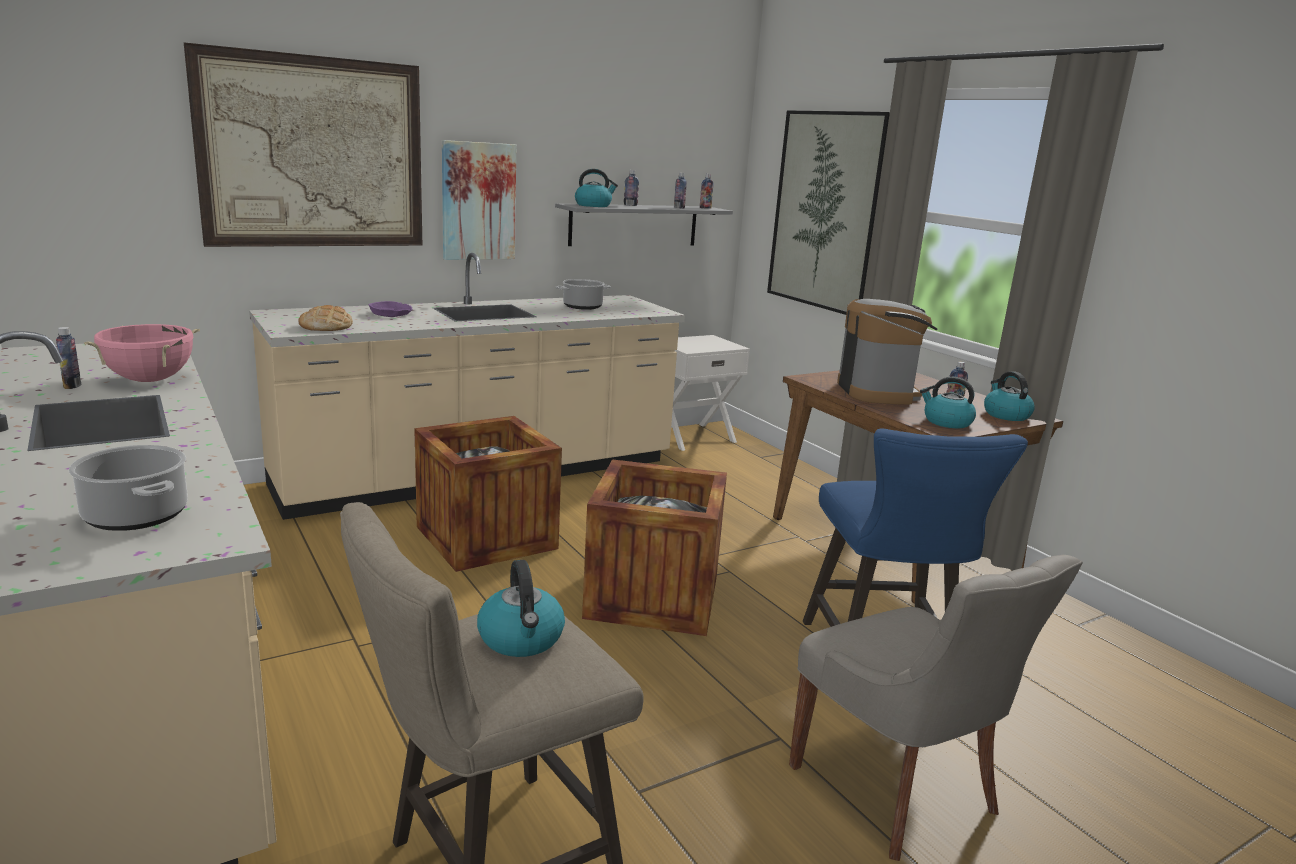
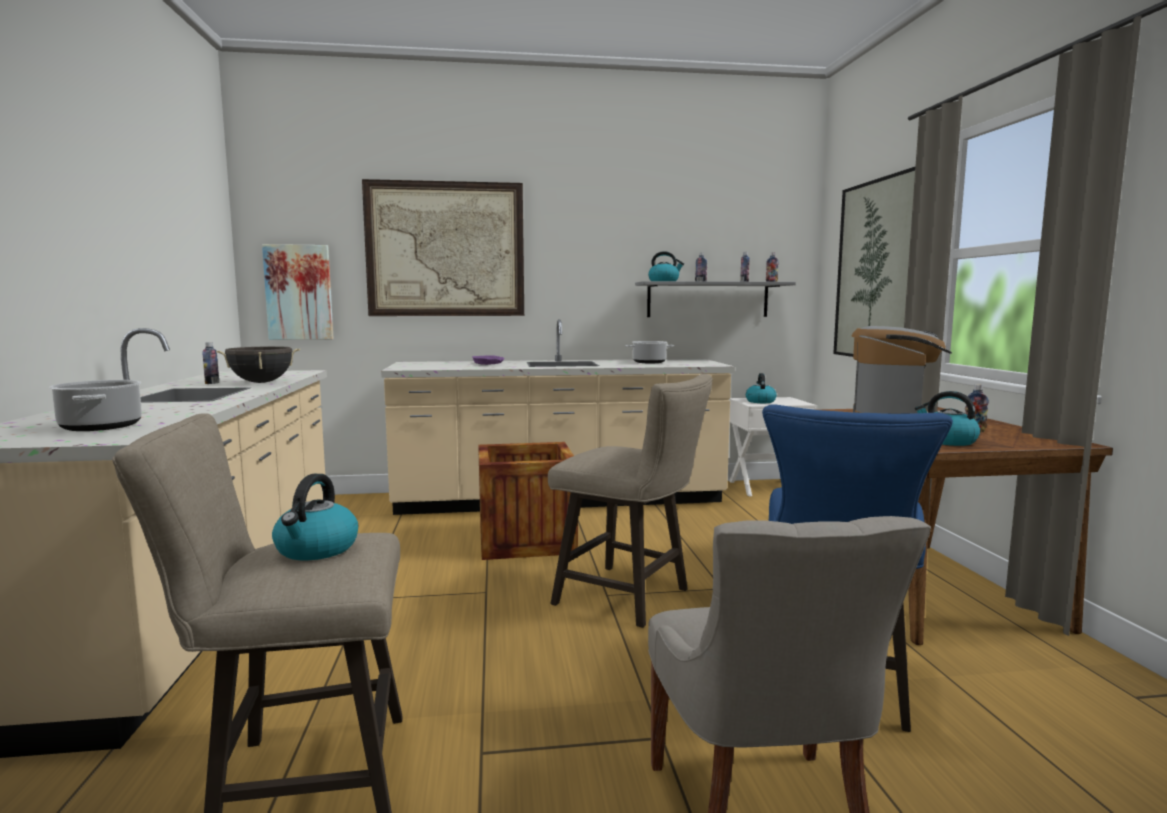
camera: 25 degrees right, 10 degrees down
pink cooking pot [84,324,200,382] -> black cooking pot [216,346,300,383]
bread [298,305,353,331] -> none
picture [442,140,516,260] -> picture moved to [262,244,334,340]
crate [582,459,727,636] -> beige stool [548,374,713,628]
kettle [984,371,1035,421] -> kettle moved to [746,373,777,403]

